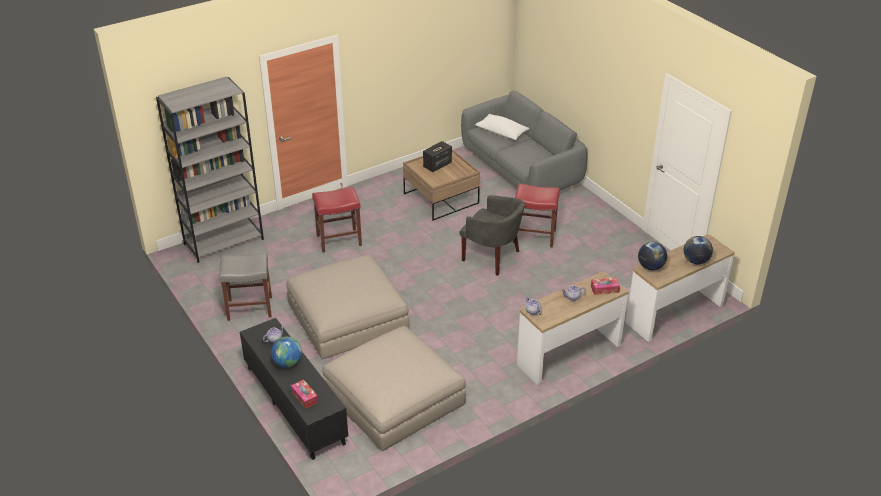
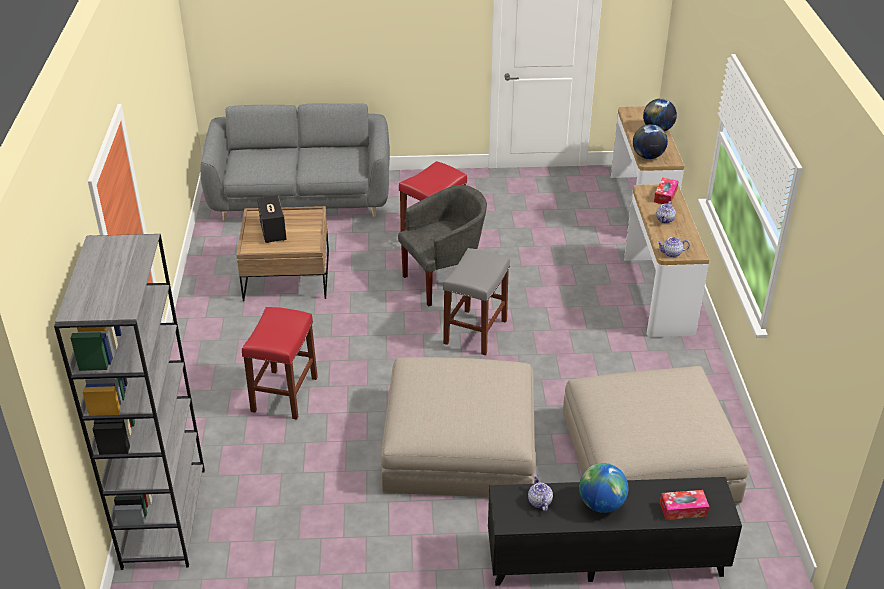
camera: 60 degrees left, 0 degrees up
grey stool [219,253,272,321] -> grey stool moved to [443,248,510,355]
white pillow [475,114,530,140] -> none

